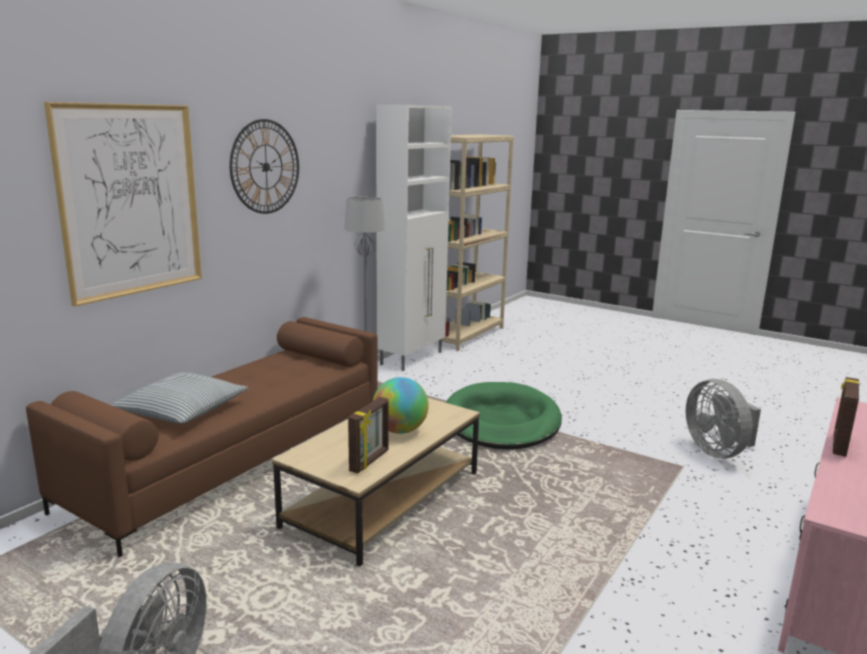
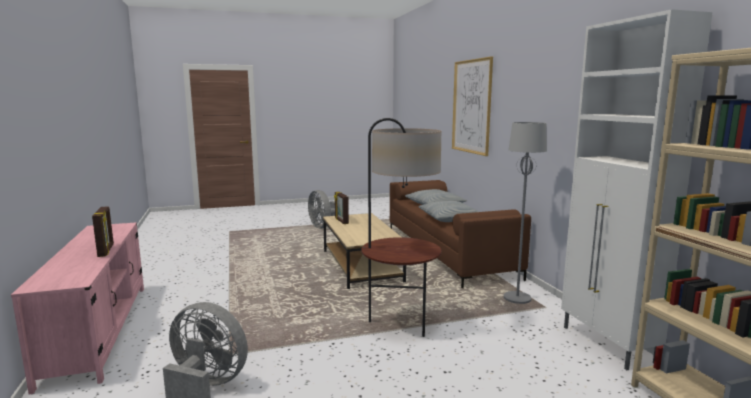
camera: 130 degrees right, 5 degrees down
wall clock [230,119,299,214] -> none
globe [373,377,429,434] -> none
green dog bed [446,382,562,449] -> floor lamp [361,118,441,337]
none -> pillow [419,201,479,222]

